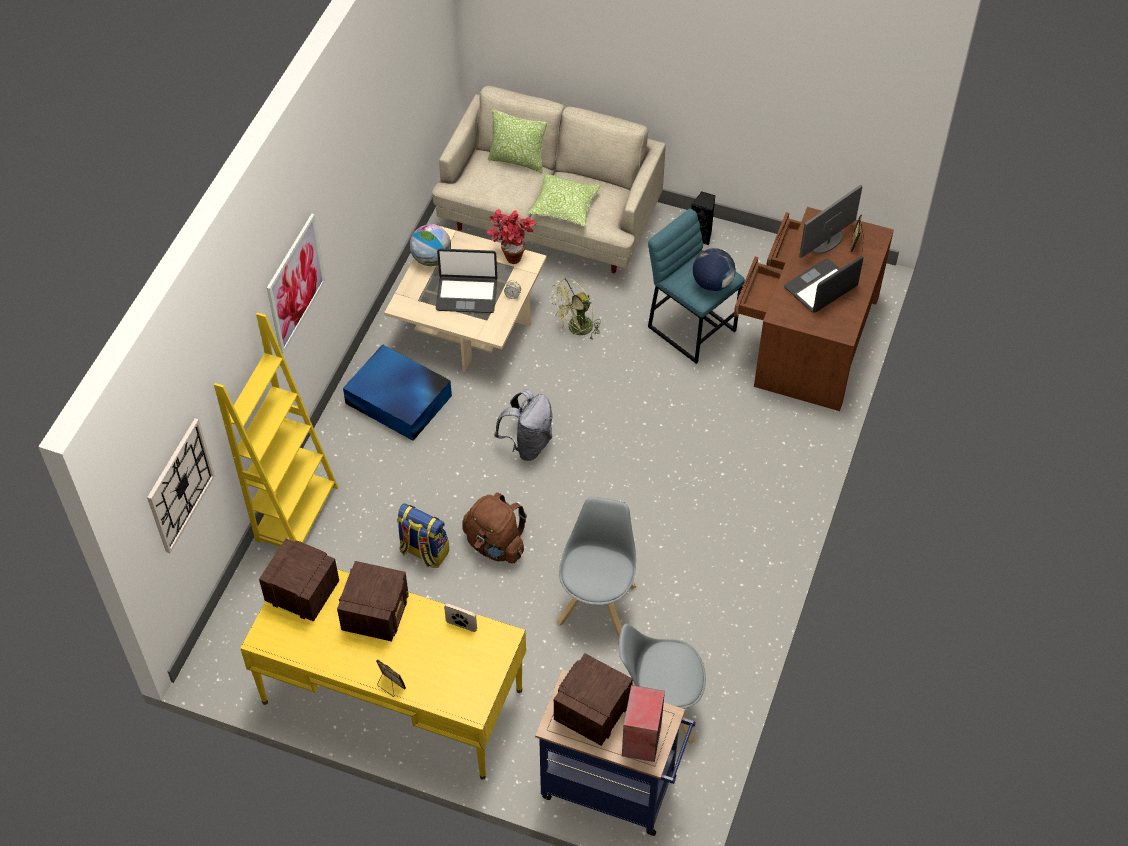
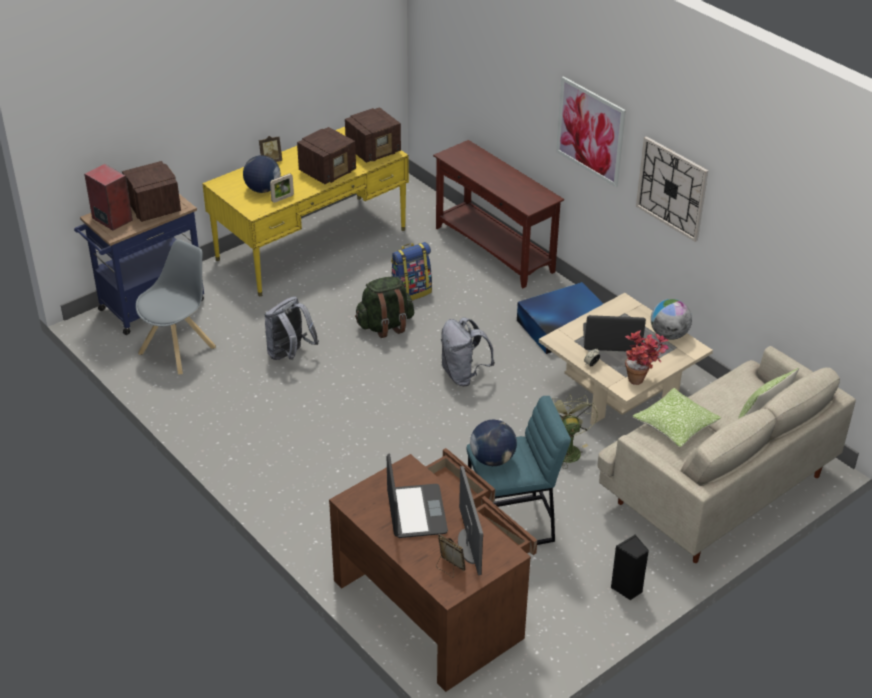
camera: 120 degrees right, 15 degrees down
wall clock [147,418,215,553] -> wall clock moved to [636,136,708,242]
yellow bookcase [214,313,338,547] -> brown console table [433,140,564,288]
radio [337,561,409,642] -> radio turned 90 degrees counterclockwise [297,127,356,184]
laptop [436,249,497,313] -> laptop turned 60 degrees clockwise [583,315,646,351]
brown backpack [462,493,527,564] -> green backpack [355,277,414,338]
grey chair [556,497,636,637] -> grey backpack [265,297,319,360]
none -> globe [243,155,281,193]

